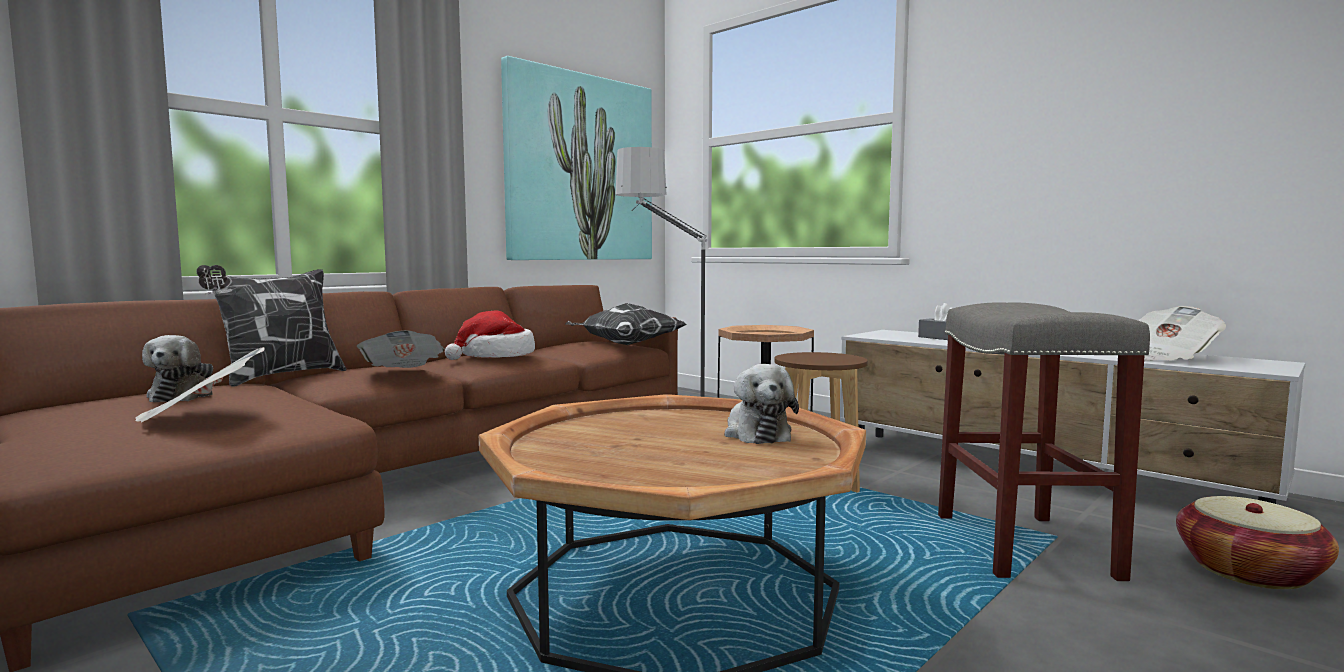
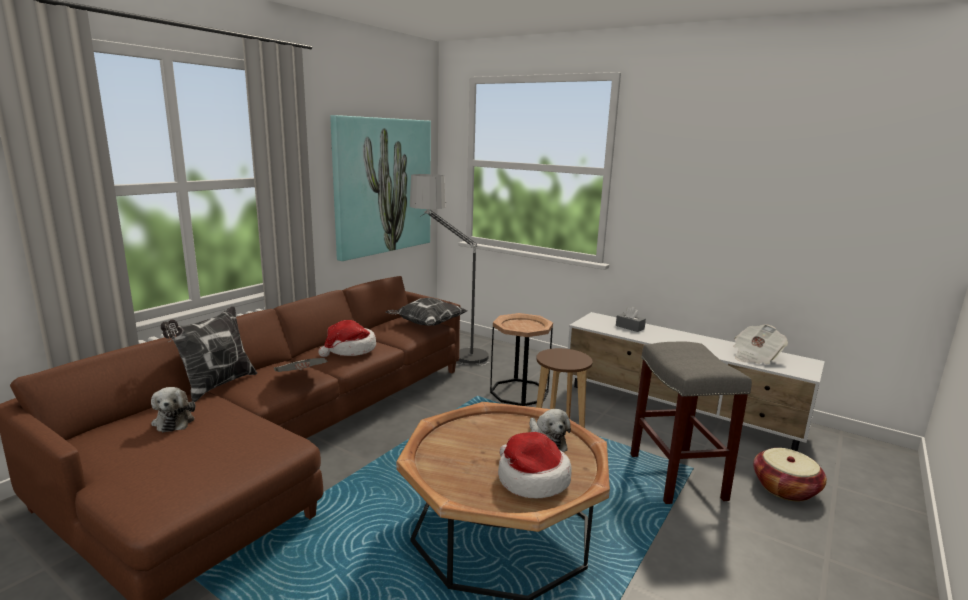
camera: 10 degrees left, 10 degrees up
newspaper [135,347,265,422] -> none
none -> hat [498,432,572,499]

